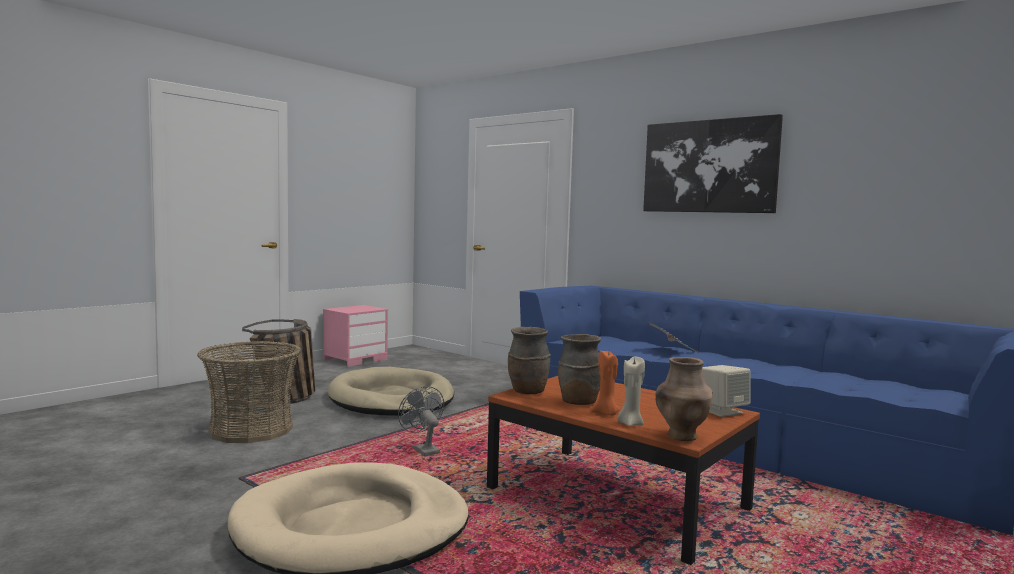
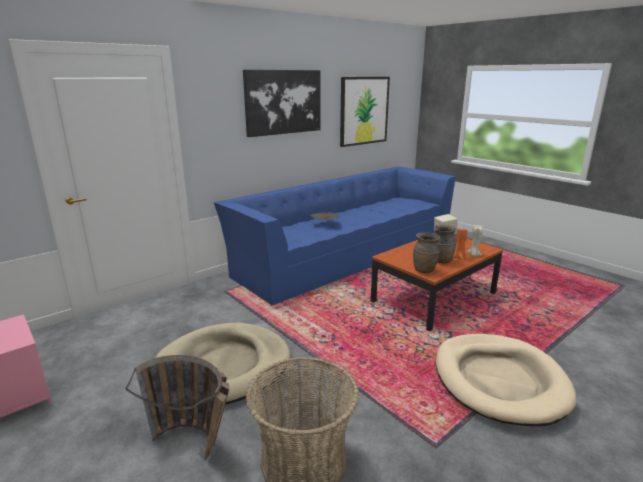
camera: 80 degrees left, 15 degrees up
grey fan [398,386,444,456] -> none
brown vase [655,357,713,441] -> none
none -> picture [340,77,390,147]

